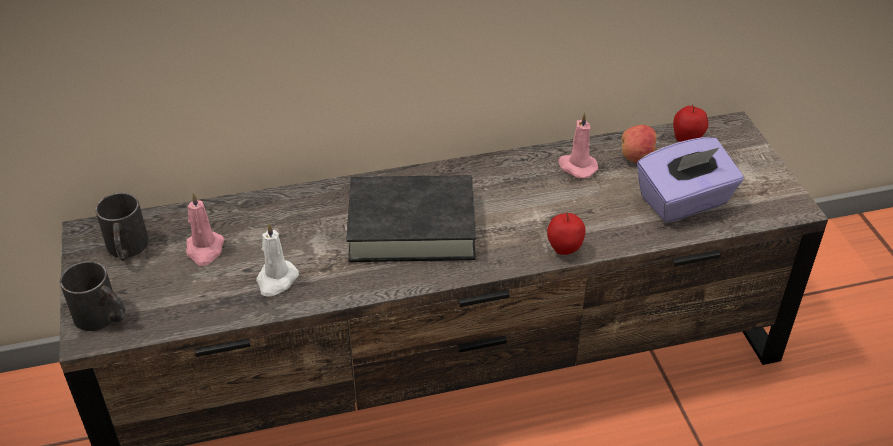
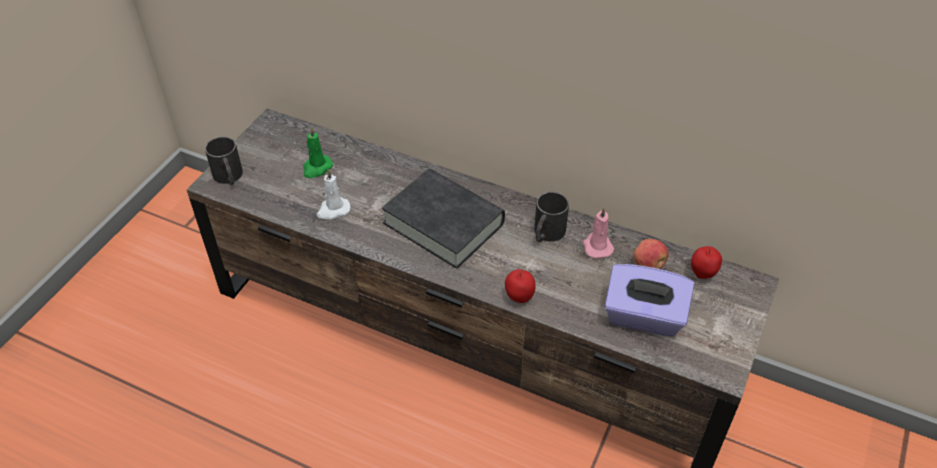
camera: 40 degrees right, 5 degrees up
black mug [95,193,149,261] -> black mug moved to [534,192,569,242]
pink candle [186,192,224,266] -> green candle [303,127,333,178]

